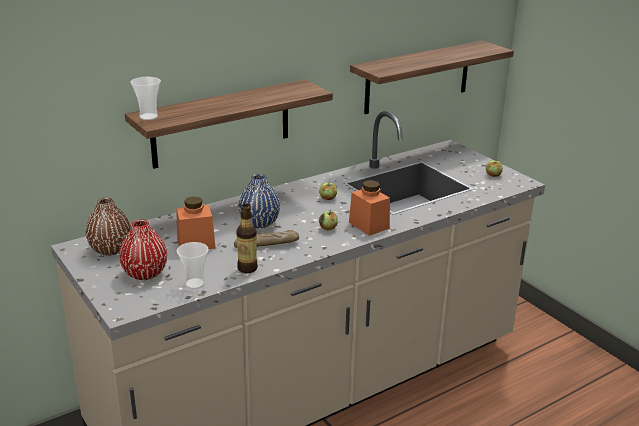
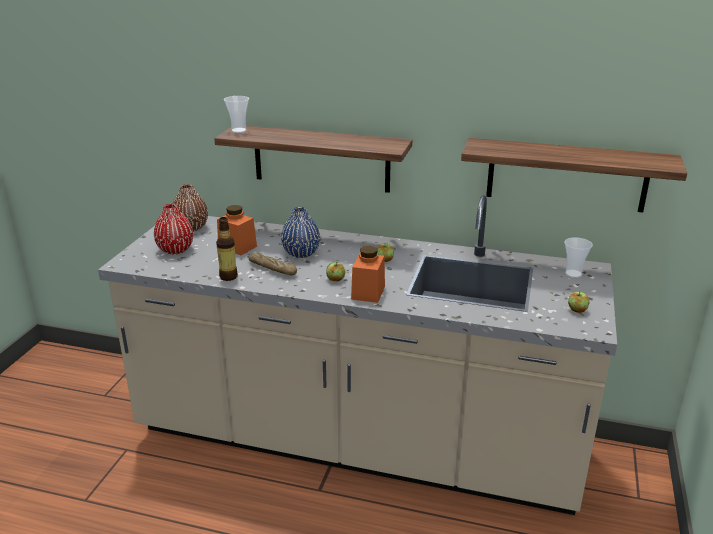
camera: 50 degrees right, 0 degrees up
cup [177,242,209,289] -> cup moved to [564,237,593,278]

